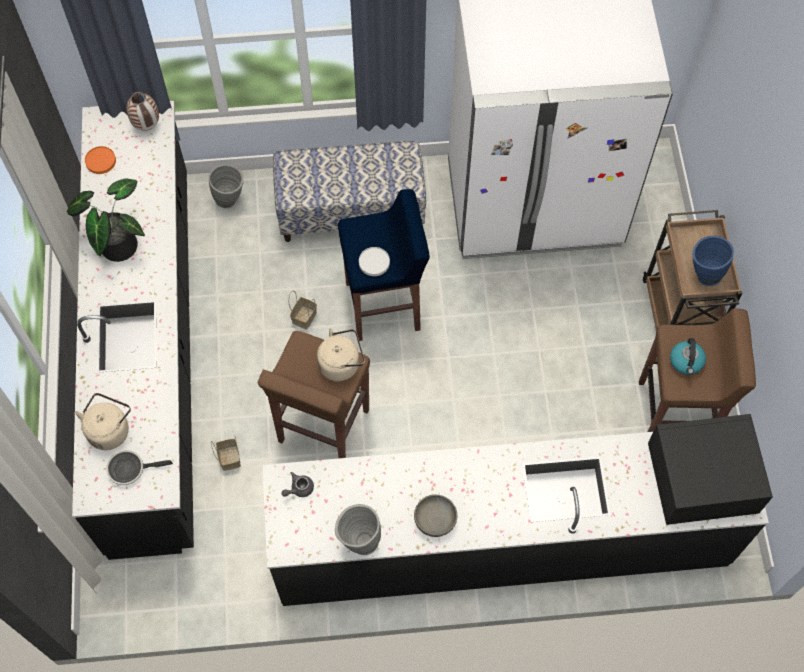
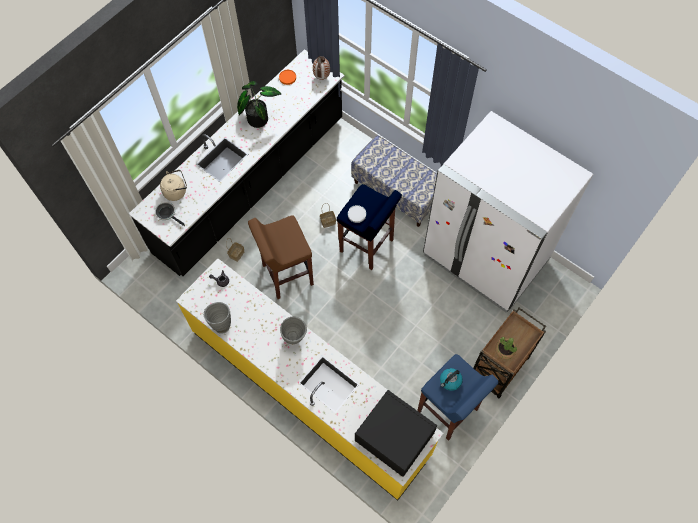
camera: 45 degrees right, 0 degrees up
grey vase [209,164,243,208] -> grey vase moved to [280,316,307,344]
black counter [263,432,769,606] -> yellow counter [176,258,443,500]
beige kettle [317,328,365,381] -> none
grey bowl [414,495,457,537] -> none
brown stool [639,308,756,432] -> blue stool [417,354,499,441]
blue vase [692,236,734,286] -> potted plant [495,337,517,359]

